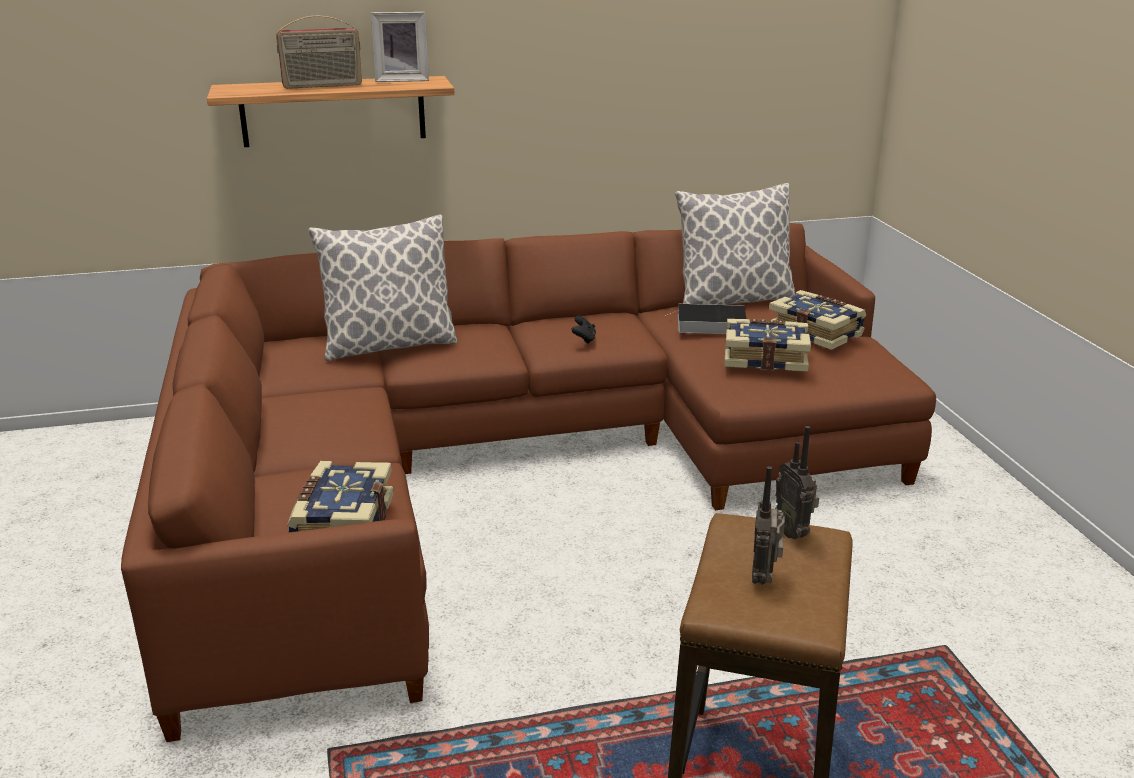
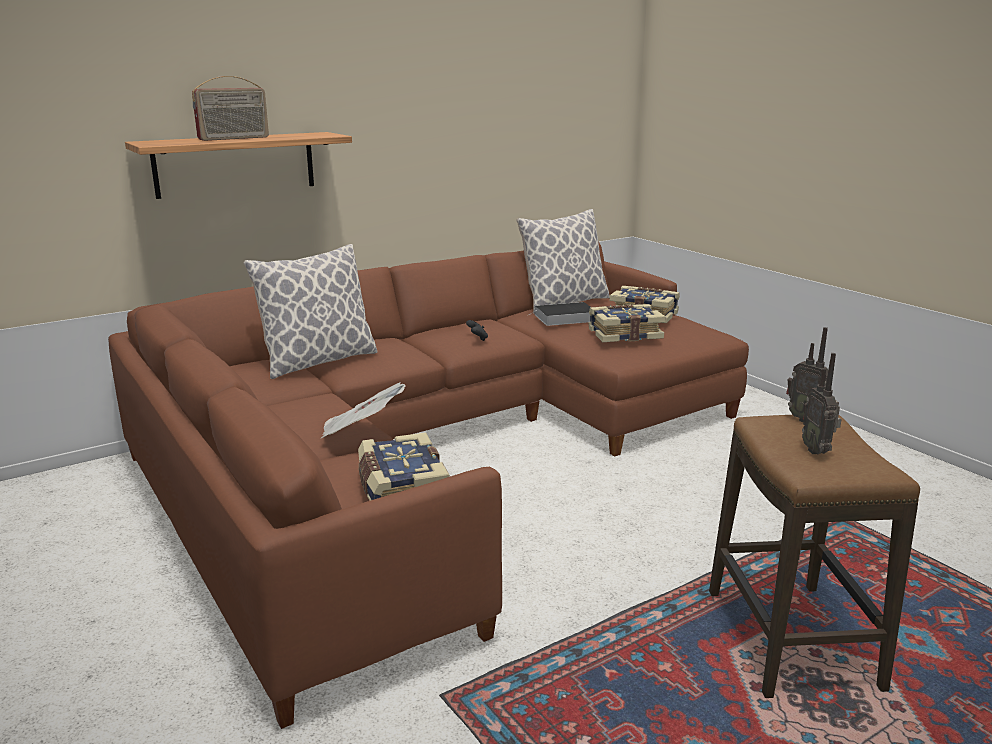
camera: 20 degrees left, 5 degrees down
picture frame [371,12,429,82] -> none
none -> newspaper [321,382,406,438]

